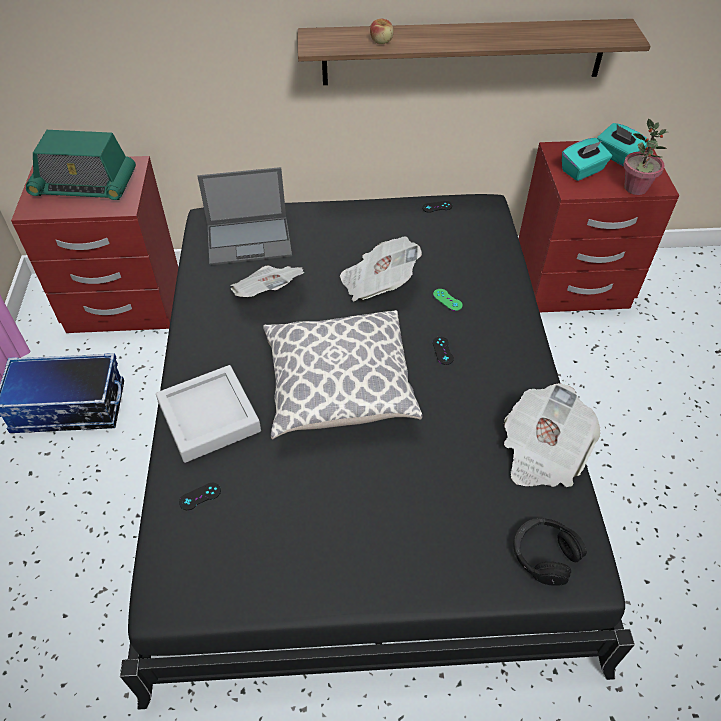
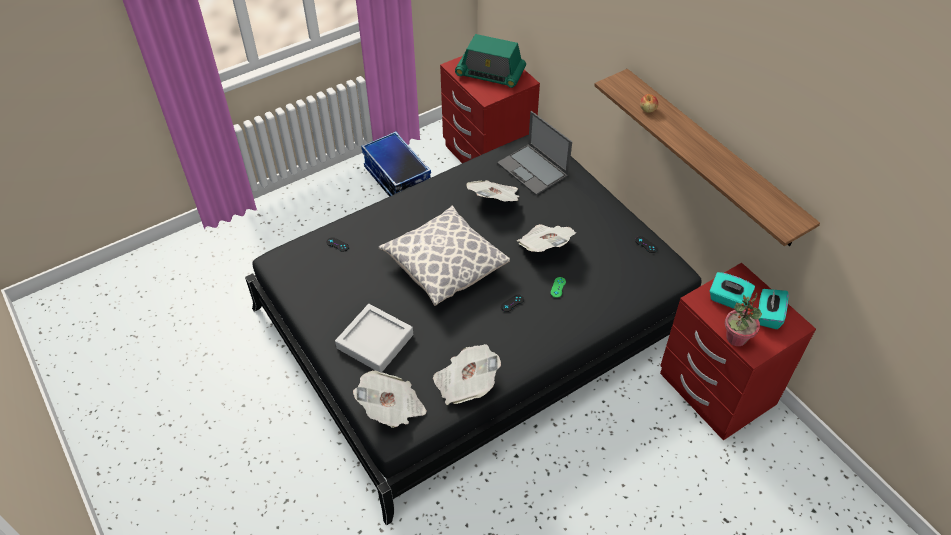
camera: 60 degrees right, 0 degrees up
radio [26,130,136,200] -> radio turned 45 degrees counterclockwise [455,34,526,88]
grey tray [156,365,261,463] -> grey tray moved to [335,304,413,372]
black headphones [514,518,587,586] -> newspaper [353,370,427,428]

